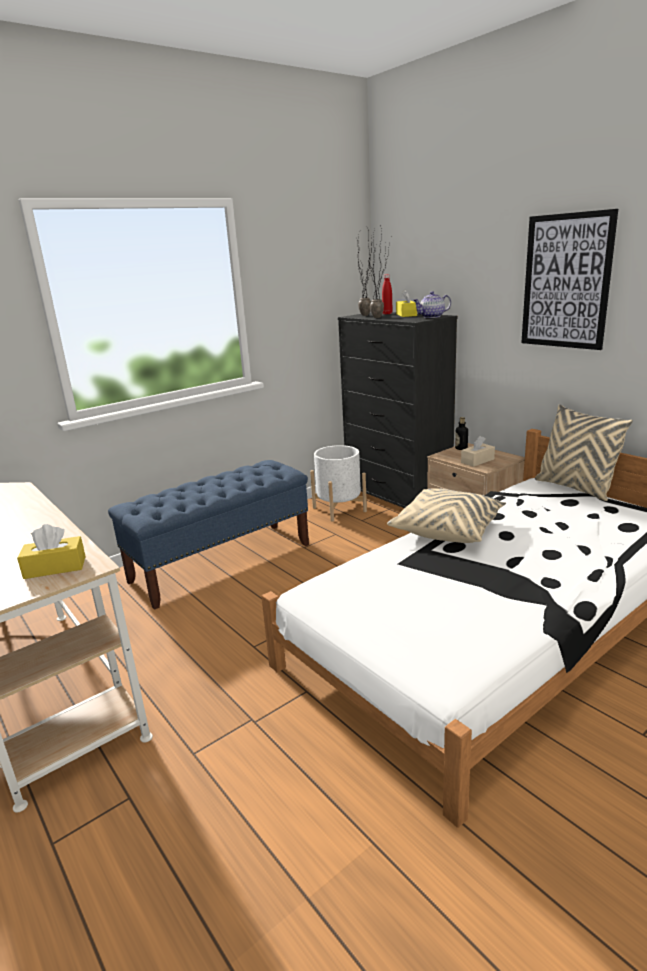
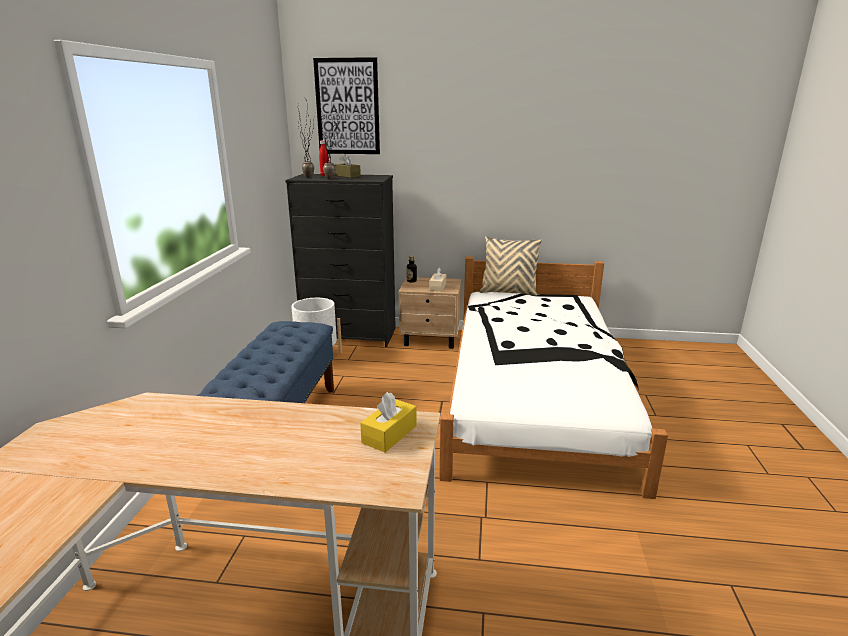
camera: 45 degrees left, 0 degrees up
beige pillow [387,488,506,543] -> none
yellow tissue box [396,290,417,317] -> brown tissue box [334,154,361,178]
teapot [413,291,451,318] -> none
picture [521,209,618,350] -> picture moved to [313,57,380,154]

